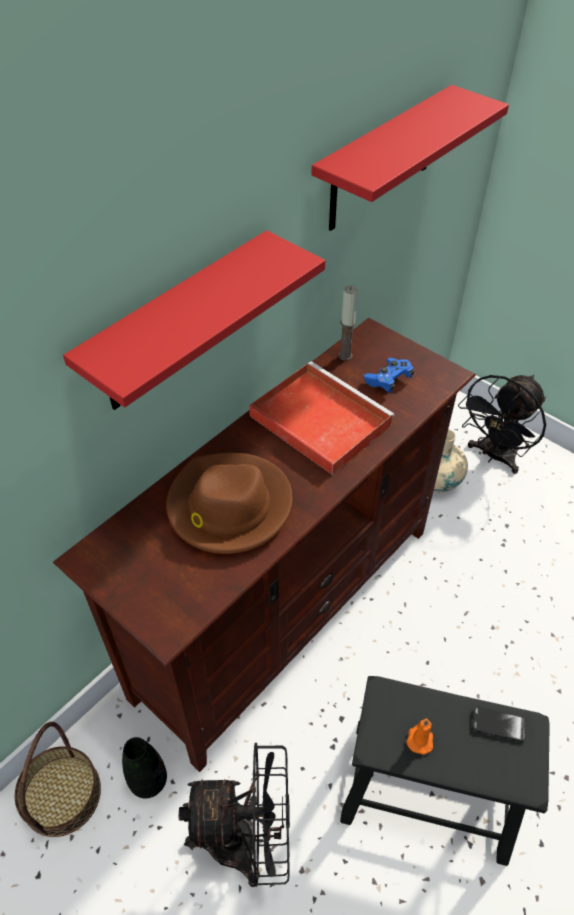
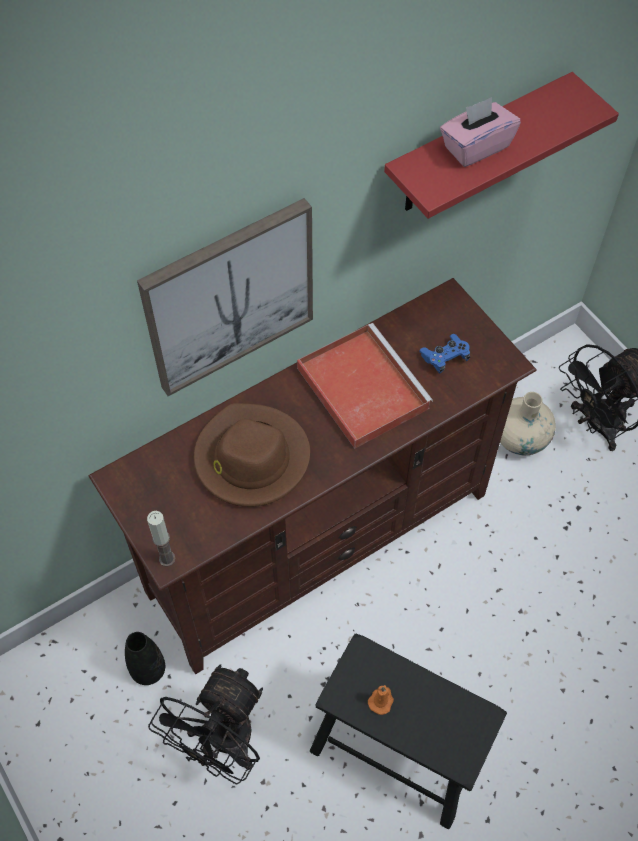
camera: 15 degrees right, 10 degrees up
basket [15,722,101,837] -> none
red shelf [63,230,325,410] -> picture [137,198,313,396]
black fan [179,743,290,887] -> black fan turned 105 degrees clockwise [148,665,263,785]
candle [338,285,358,361] -> candle moved to [147,511,176,567]
phone [472,706,527,742] -> none
none -> pink tissue box [440,97,521,167]

